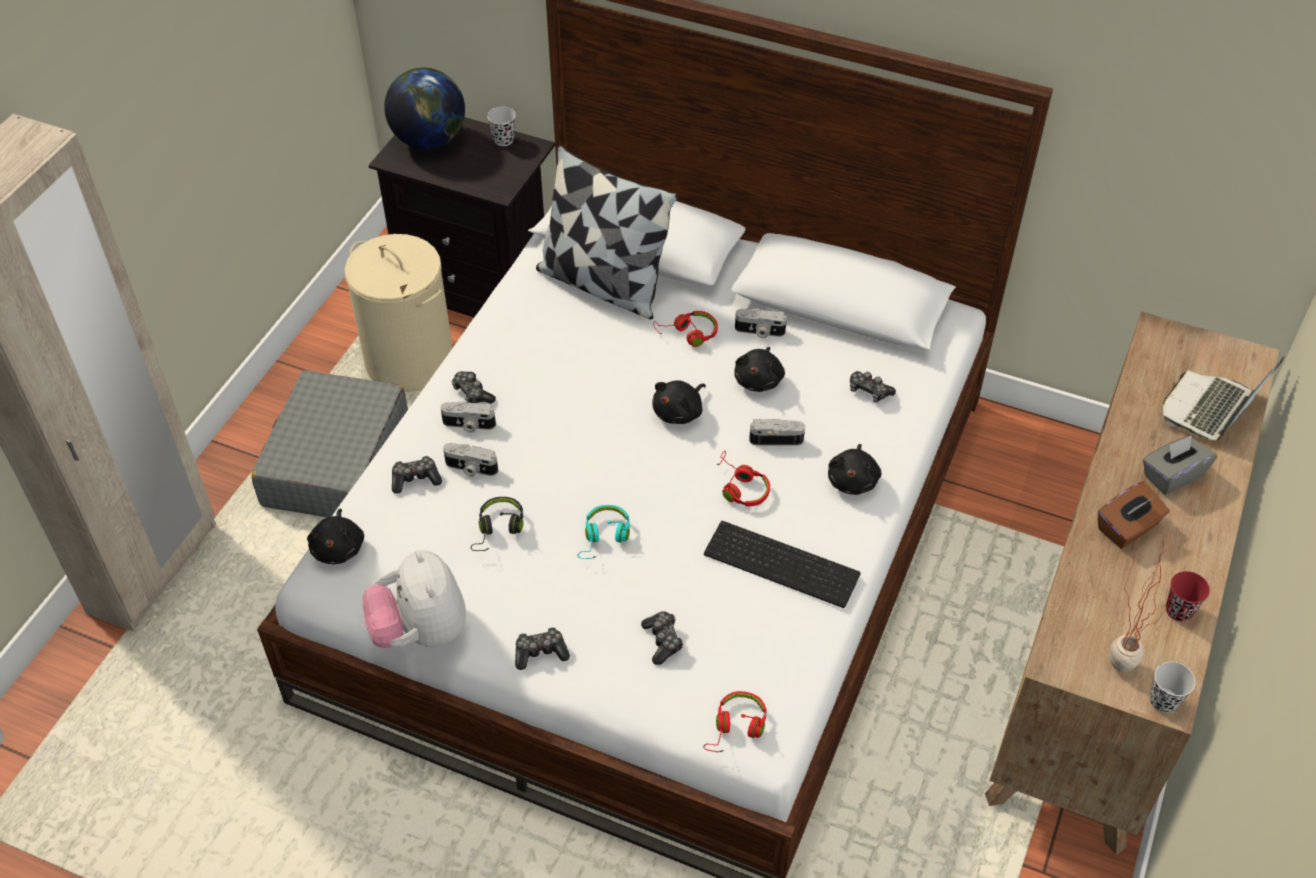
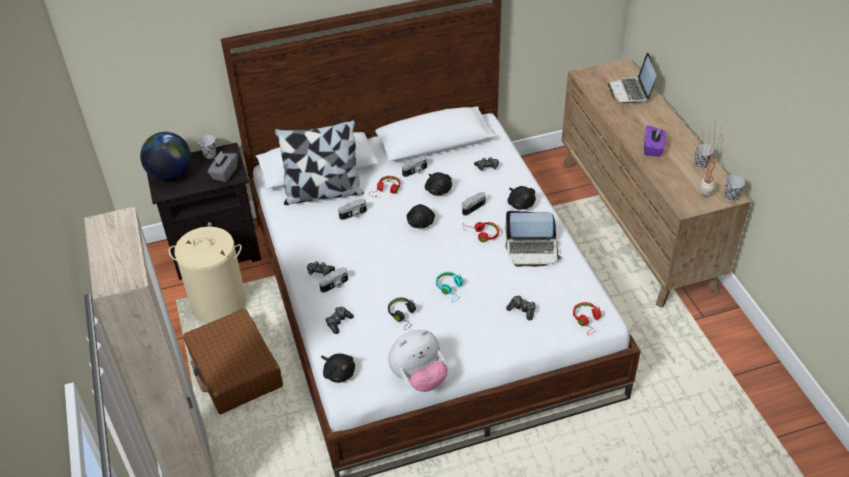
camera: 40 degrees left, 5 degrees down
grey suitcase [251,370,408,518] -> brown suitcase [183,309,283,414]
plush toy [363,550,466,648] -> plush toy turned 60 degrees counterclockwise [388,330,448,392]
camera [443,443,498,477] -> camera moved to [338,199,367,220]
game controller [515,627,570,670] -> none
keyboard [704,521,861,608] -> laptop [505,211,561,267]
brown tissue box [1098,481,1169,548] -> purple tissue box [644,125,666,157]
grey tissue box [1143,435,1217,495] -> grey tissue box moved to [208,151,238,182]
red cup [1166,571,1210,621] -> black cup [694,144,714,169]

